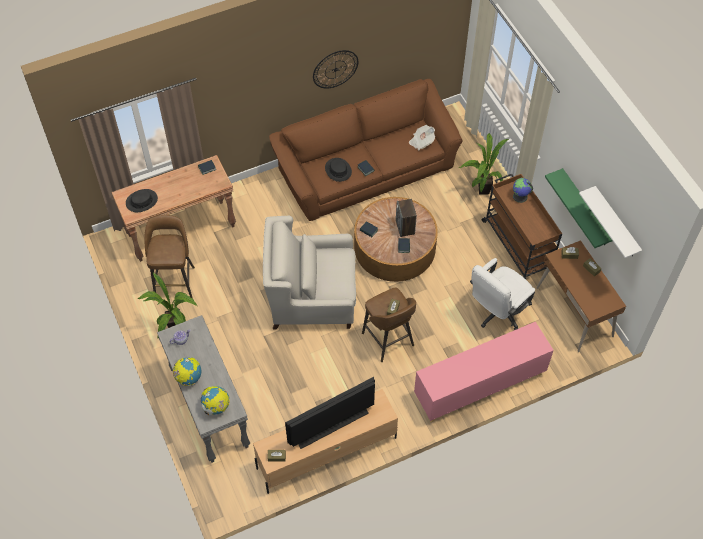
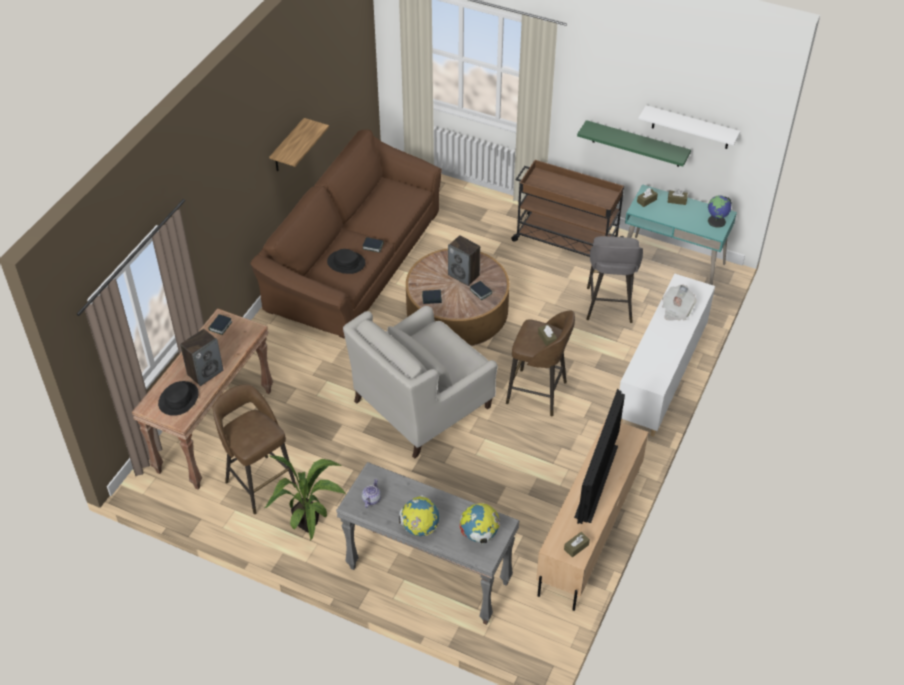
camera: 40 degrees left, 10 degrees down
wall clock [313,50,358,89] -> shelf [269,118,329,171]
newspaper [409,125,435,150] -> newspaper moved to [662,285,696,321]
pink cabinet [414,322,554,423] -> white cabinet [619,274,715,437]
potted plant [459,133,509,195] -> none
white office chair [470,258,535,330] -> grey stool [586,236,643,323]
globe [513,178,533,203] -> globe moved to [708,195,732,228]
brown desk [536,240,626,352] -> turquoise desk [625,184,737,285]
none -> speaker [180,329,223,386]

